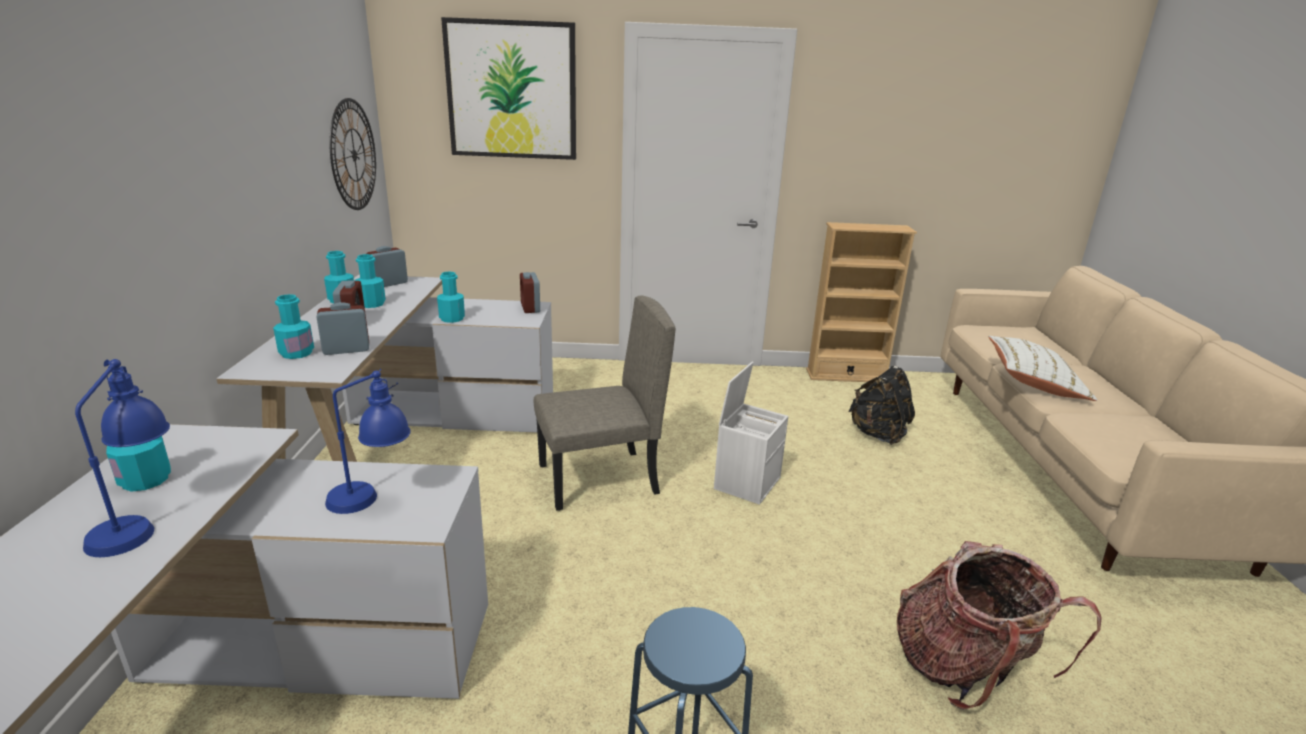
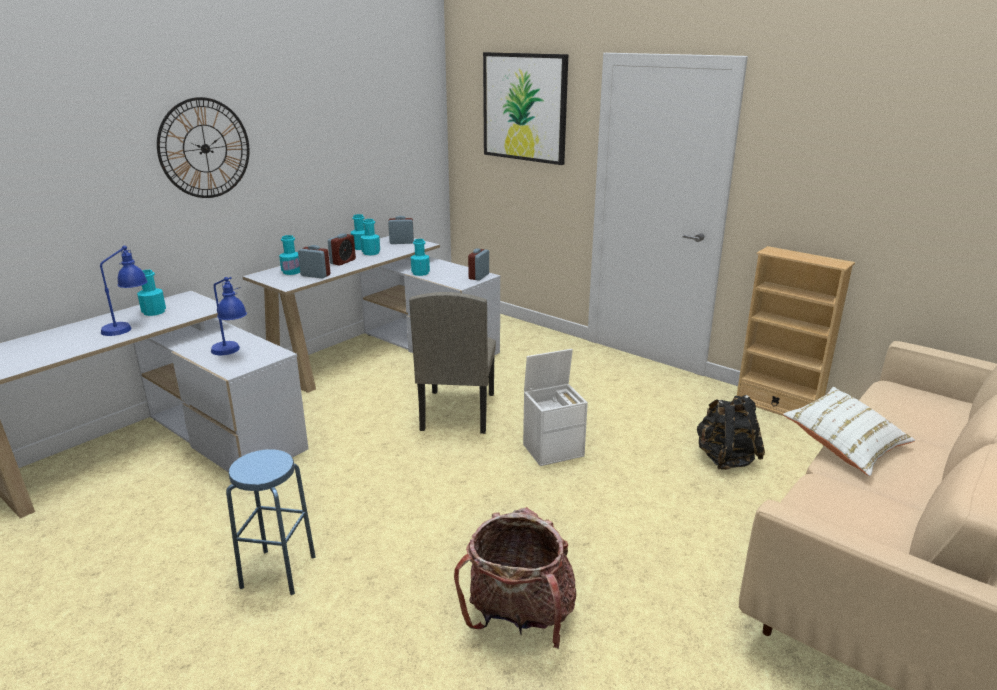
camera: 40 degrees right, 0 degrees up
wall clock [329,98,376,210] -> wall clock moved to [157,97,250,198]
beige chair [534,295,675,511] -> beige chair turned 75 degrees clockwise [409,292,496,434]

